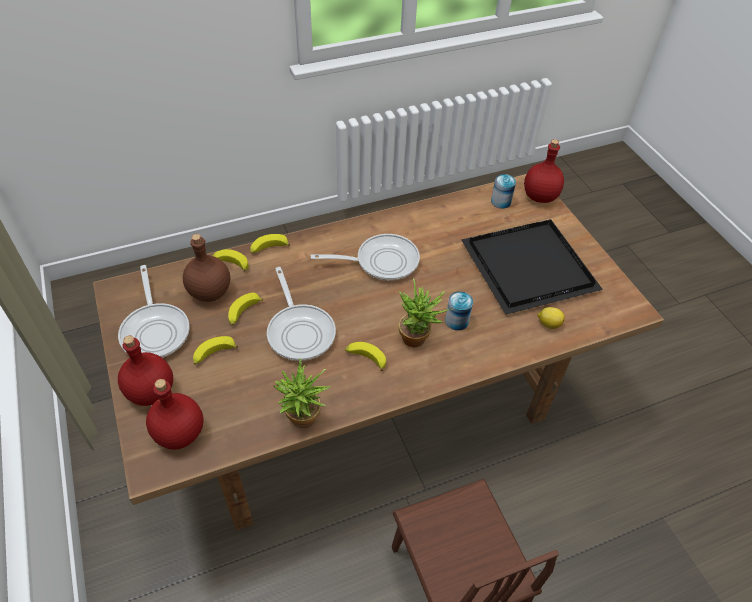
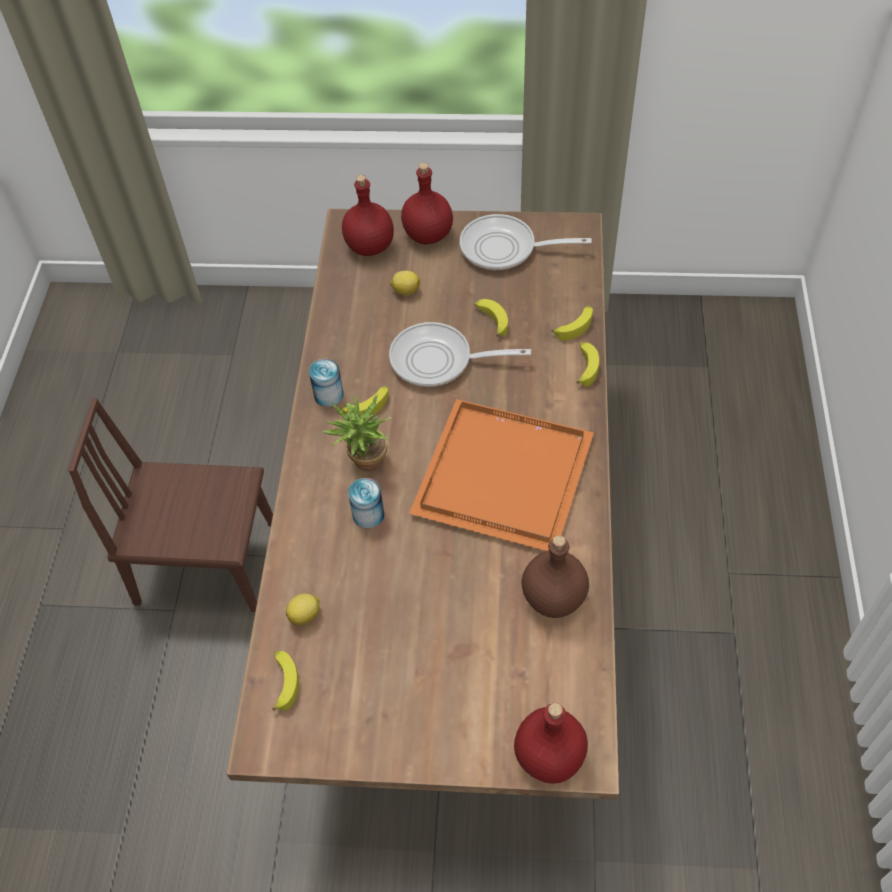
camera: 120 degrees right, 5 degrees up
brown bottle [183,234,230,302] -> brown bottle moved to [522,535,589,618]
banana [193,336,238,364] -> banana moved to [272,651,299,711]
potted plant [273,358,331,428] -> none
frying pan [311,234,420,281] -> orange tray [409,399,594,551]
black tray [461,219,603,315] -> none
can [491,174,516,209] -> can moved to [309,359,344,407]
none -> lemon [390,271,420,296]

